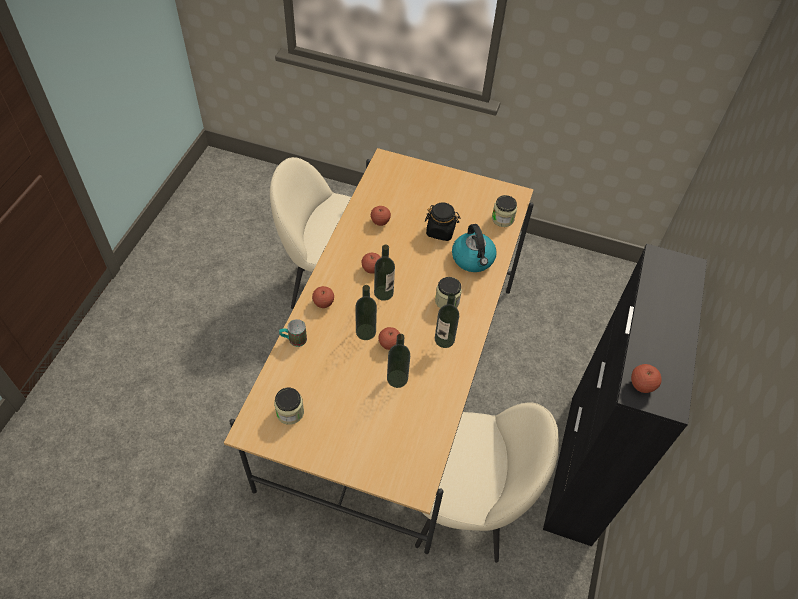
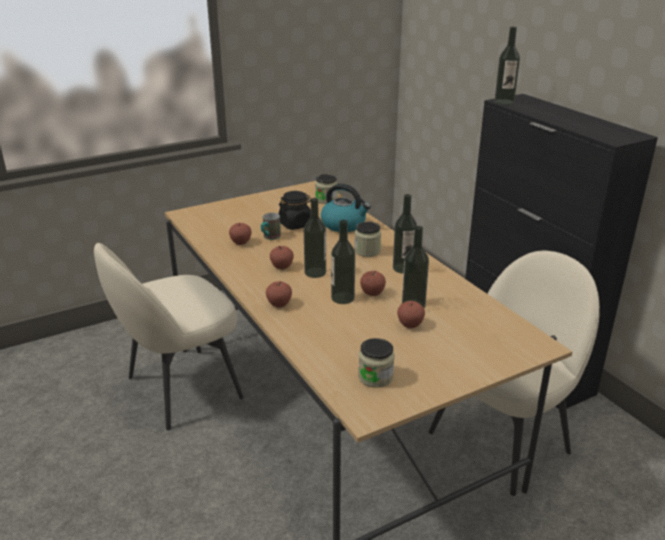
camera: 45 degrees left, 25 degrees down
mug [279,319,307,347] -> mug moved to [261,213,281,240]
apple [631,364,662,393] -> apple moved to [397,301,425,328]
none -> bottle [494,26,520,105]

